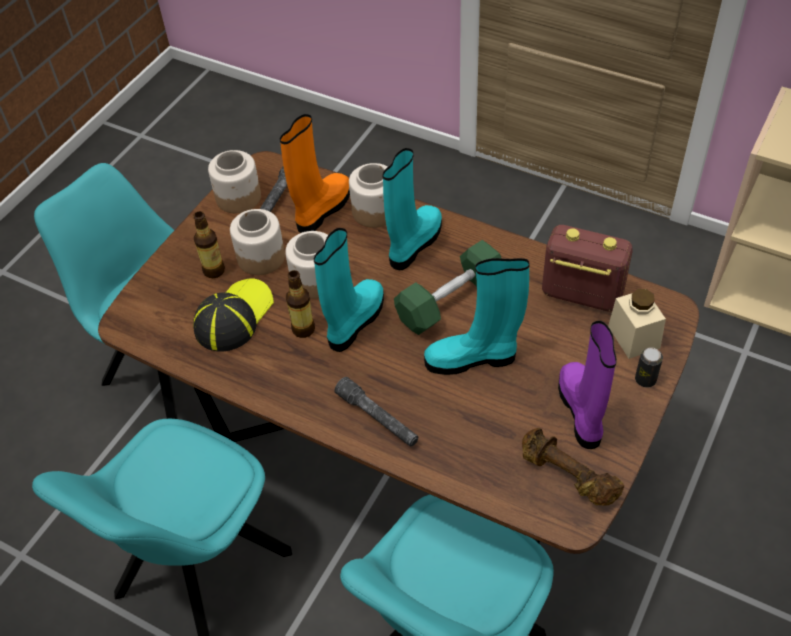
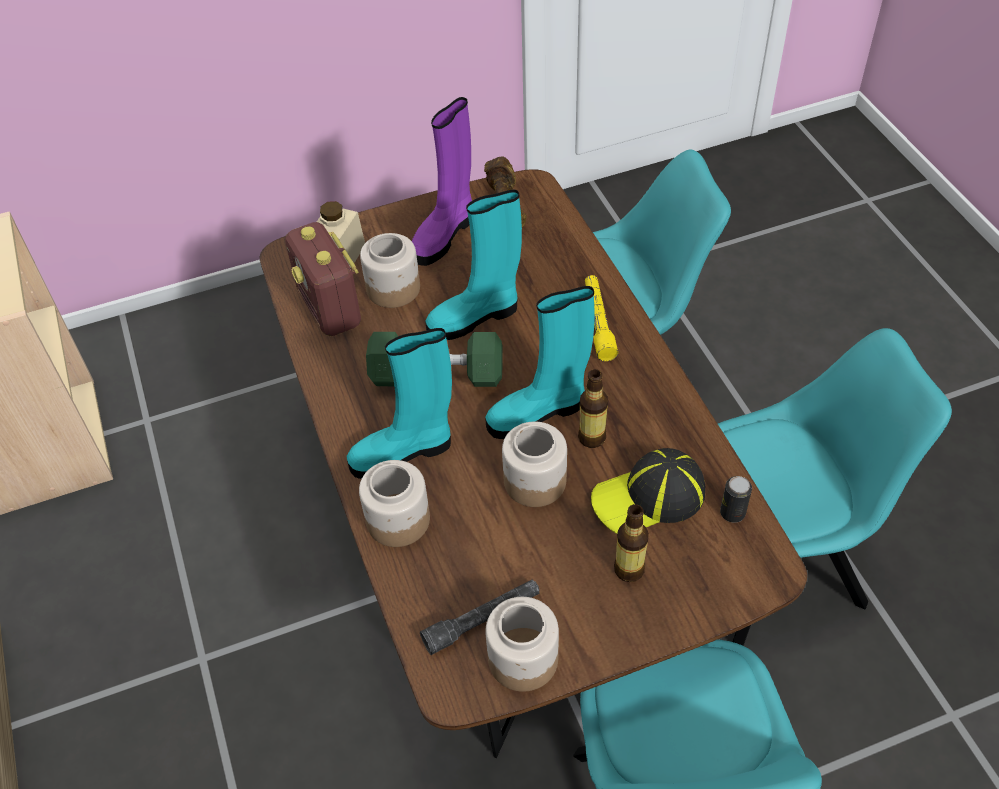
camera: 140 degrees left, 0 degrees up
jar [230,209,285,275] -> jar moved to [360,233,420,308]
orange boot [280,114,350,233] -> none
grey flashlight [334,377,418,447] -> yellow flashlight [585,275,618,361]
turquoise boot [424,258,530,375] -> turquoise boot turned 120 degrees clockwise [425,190,522,340]
can [635,348,663,388] -> can moved to [720,476,752,523]

